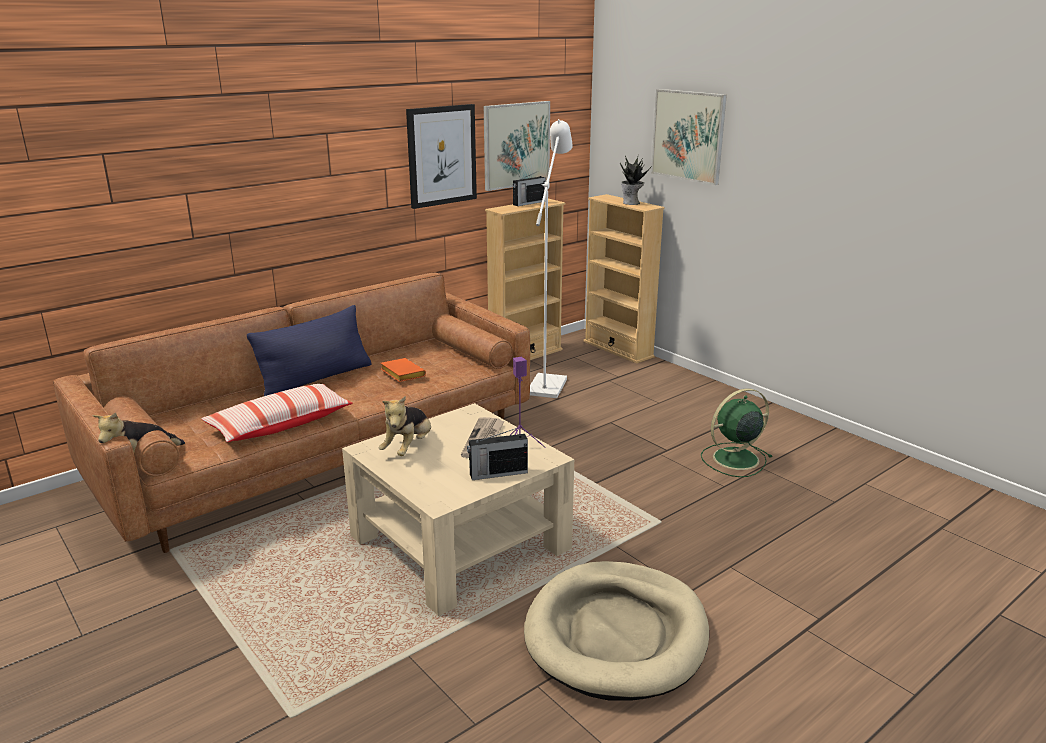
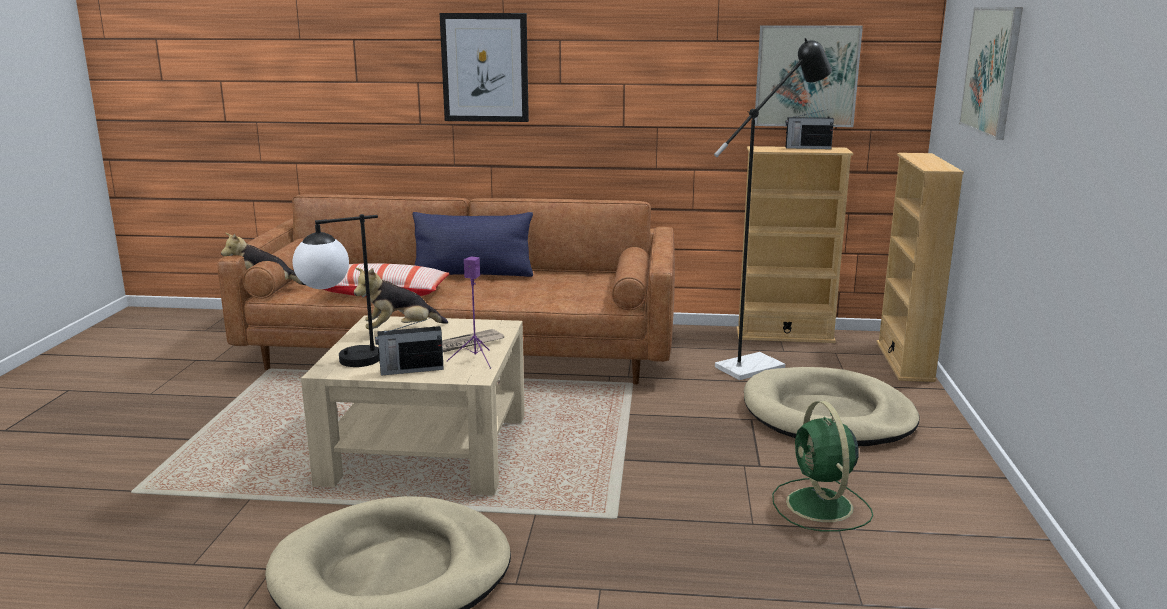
camera: 45 degrees right, 5 degrees down
orange book [381,358,426,382] -> none
picture [406,104,477,209] -> picture moved to [440,13,529,122]
radio [467,427,528,480] -> radio turned 45 degrees counterclockwise [375,318,444,376]
white floor lamp [530,119,573,398] -> black floor lamp [714,38,832,380]
potted plant [620,156,652,205] -> none
green fan [701,388,773,477] -> green fan turned 120 degrees counterclockwise [772,401,873,532]
none -> table lamp [292,214,379,367]
none -> beige dog bed [744,367,919,446]

